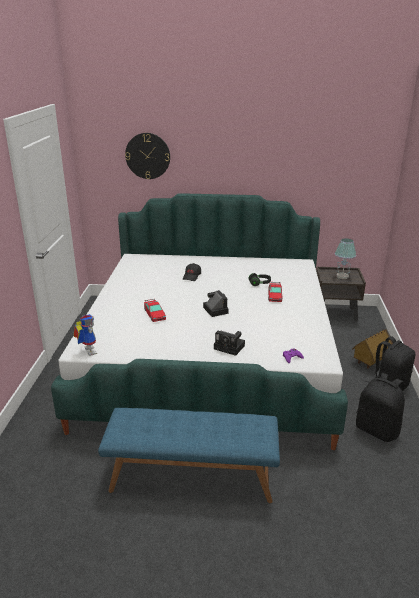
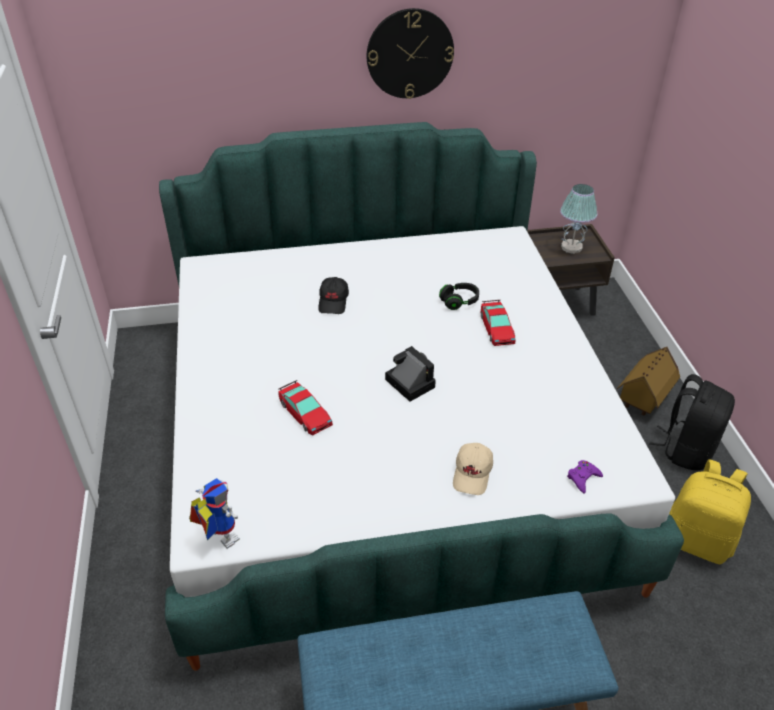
camera: 15 degrees left, 15 degrees up
wall clock [125,133,170,179] -> wall clock moved to [367,8,454,99]
camera [214,330,245,356] -> beige cap [453,443,493,495]
black backpack [356,373,405,442] -> yellow backpack [669,459,751,564]

